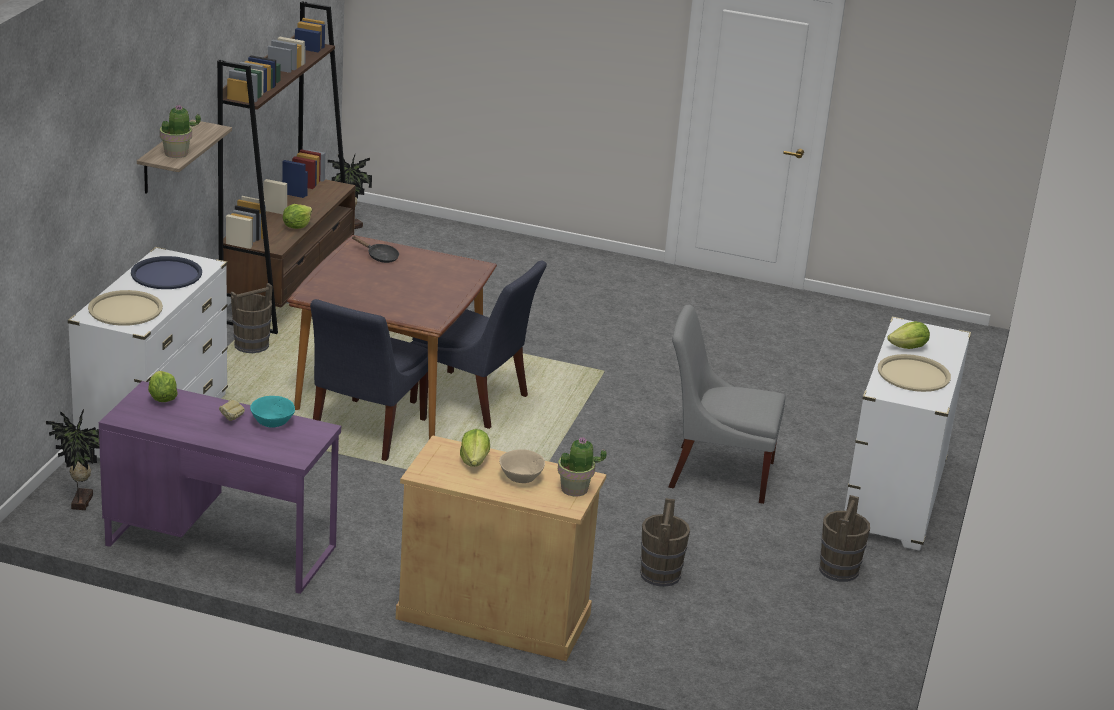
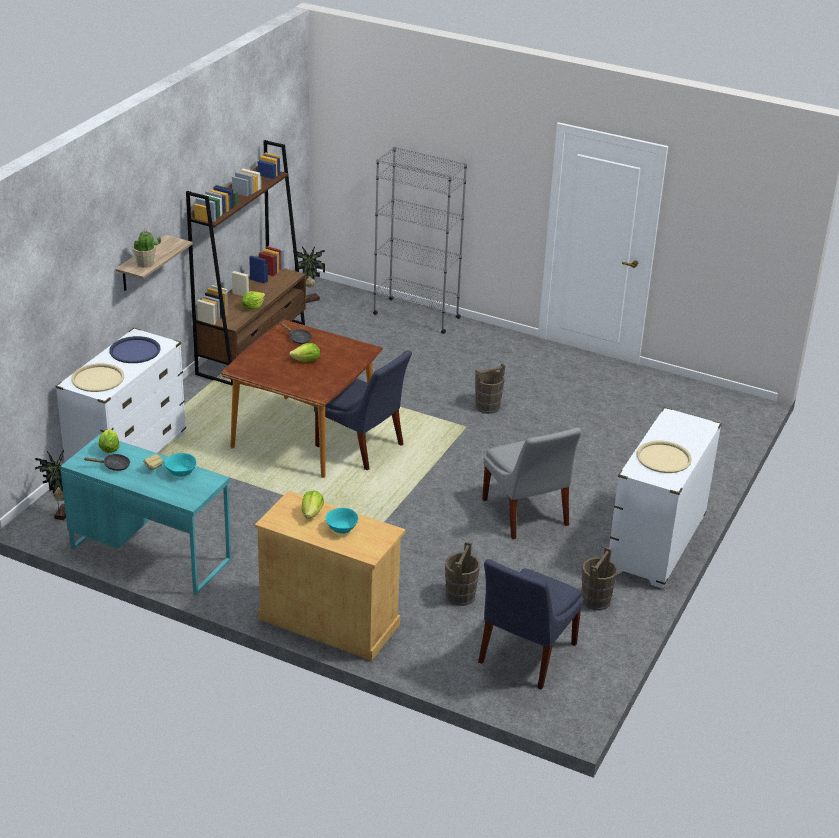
camera: 10 degrees right, 5 degrees up
purple desk [99,381,341,594] -> turquoise desk [60,434,231,595]
brown bucket [231,283,273,353] -> brown bucket moved to [475,363,505,414]
blue chair [310,299,428,461] -> blue chair moved to [478,559,584,689]
beige bowl [499,449,545,483] -> turquoise bowl [325,508,358,534]
potted plant [558,437,606,496] -> none
grey chair [668,305,786,504] -> grey chair turned 135 degrees counterclockwise [482,427,582,539]
lettuce [887,321,930,349] -> lettuce moved to [289,343,320,362]
none -> black frying pan [83,454,130,471]
none -> grey bookcase [373,146,467,334]

